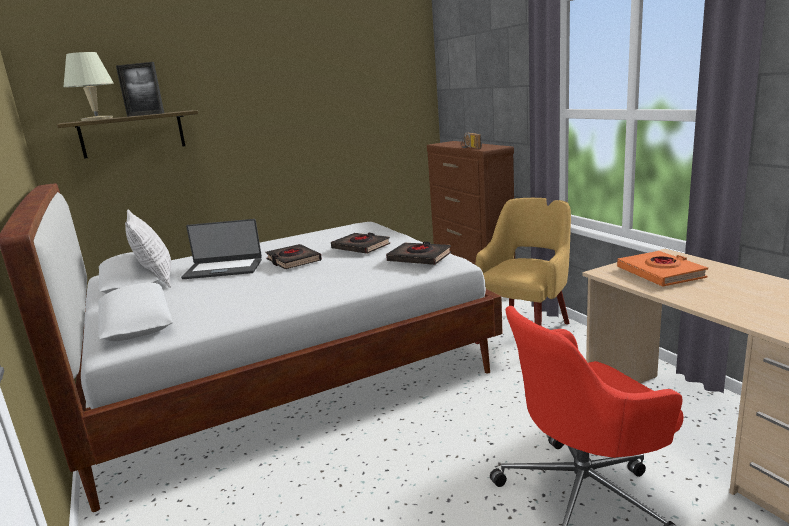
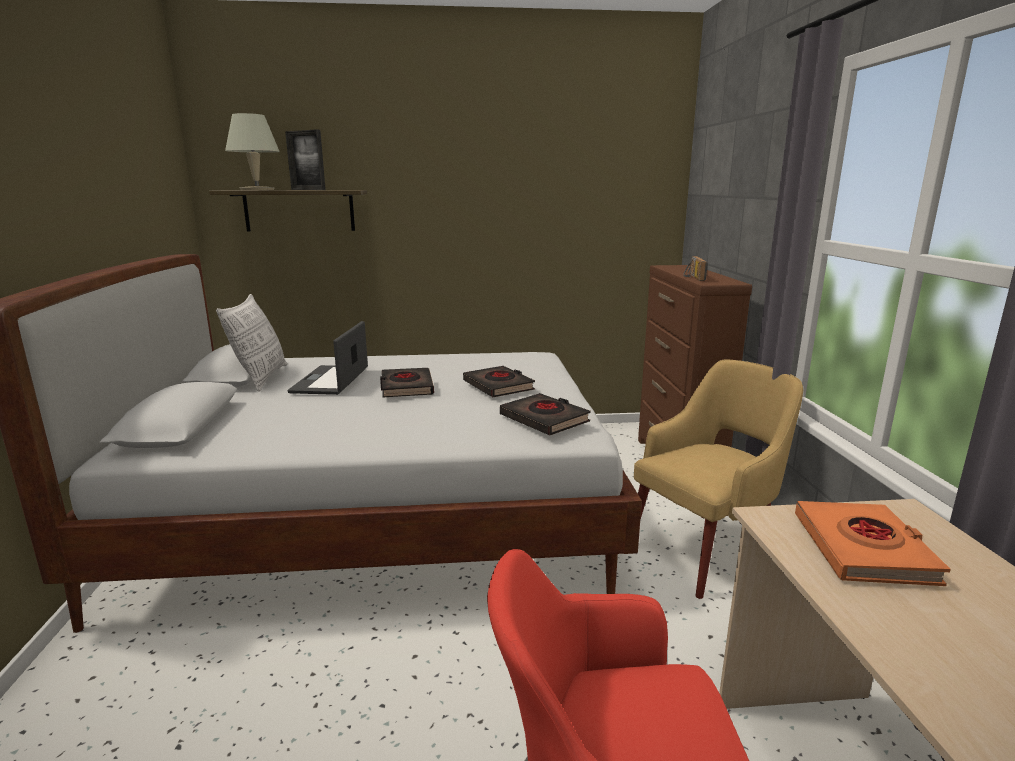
camera: 20 degrees right, 0 degrees up
laptop [181,219,262,279] -> laptop turned 75 degrees clockwise [288,321,368,395]

